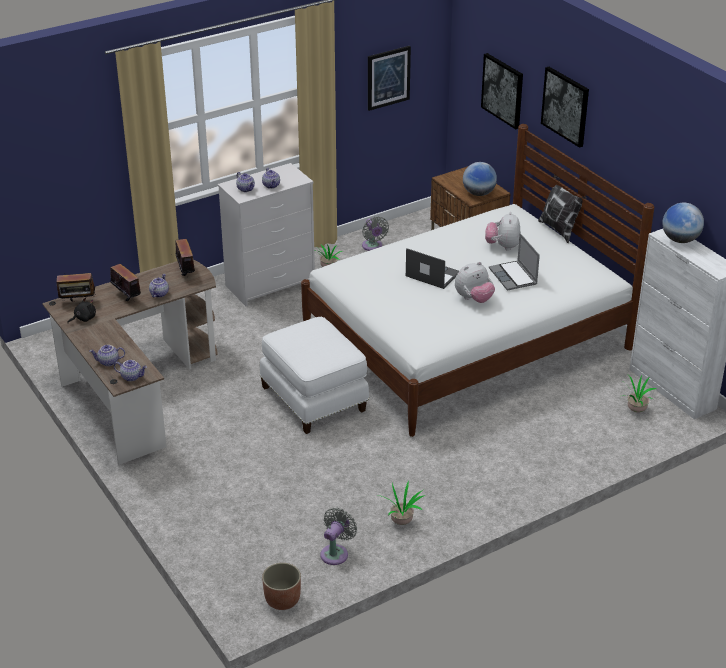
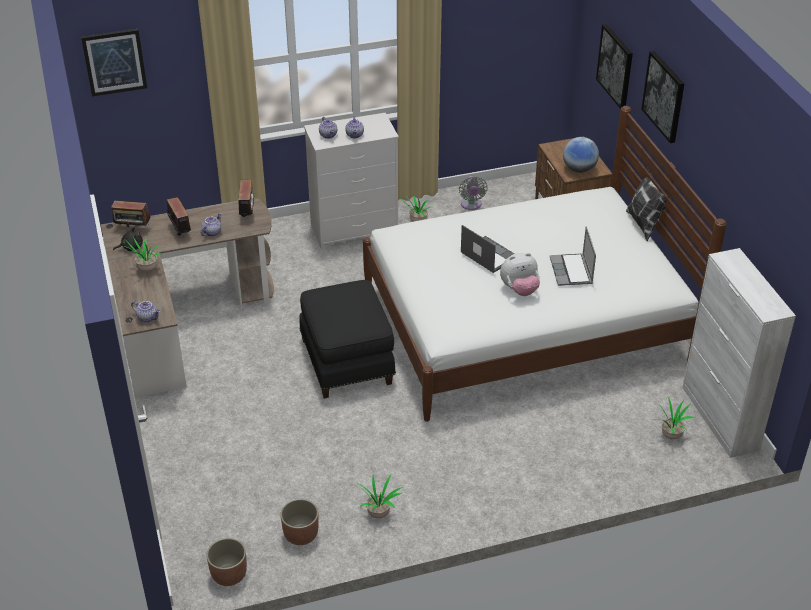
camera: 15 degrees right, 5 degrees up
teapot [90,345,125,366] -> none
white ottoman [260,317,369,434] -> black ottoman [299,280,396,399]
grey fan [320,508,357,565] -> planter [280,499,319,545]
picture [368,46,411,111] -> picture moved to [81,29,147,96]
plush toy [485,211,521,251] -> none
globe [662,203,704,243] -> none
none -> potted plant [123,237,163,272]

